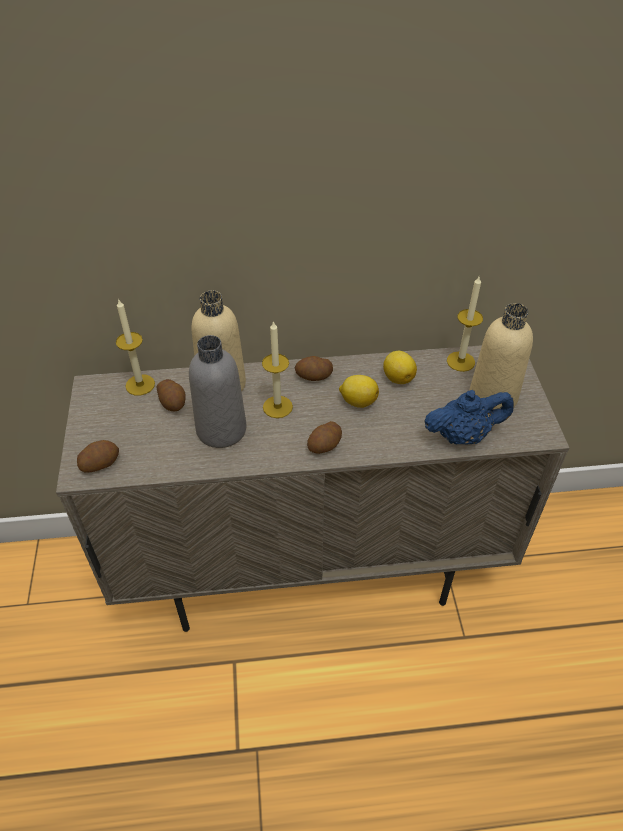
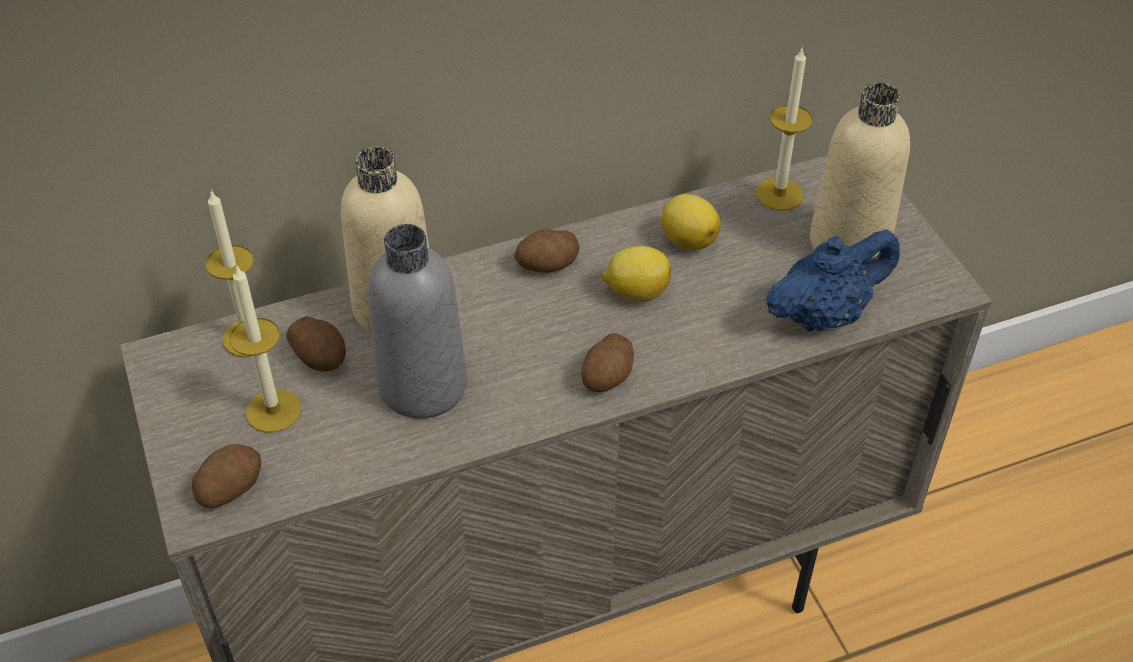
camera: 15 degrees left, 0 degrees up
candle [262,321,293,418] -> candle moved to [229,265,301,433]

